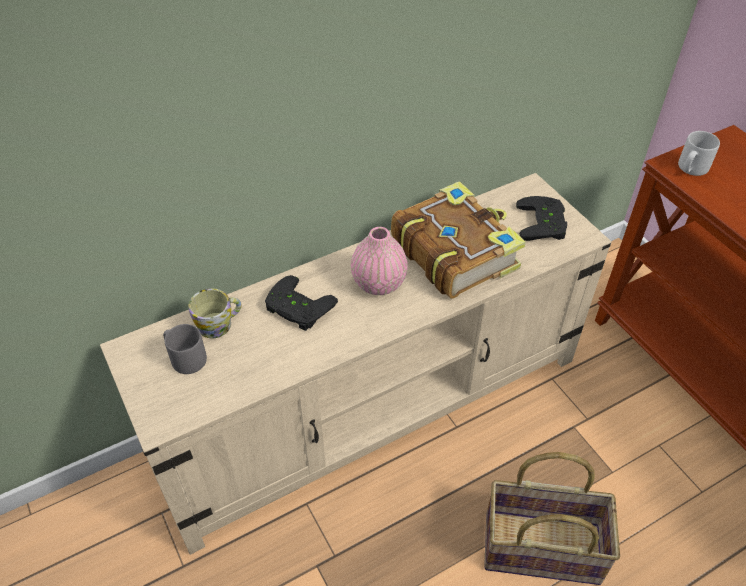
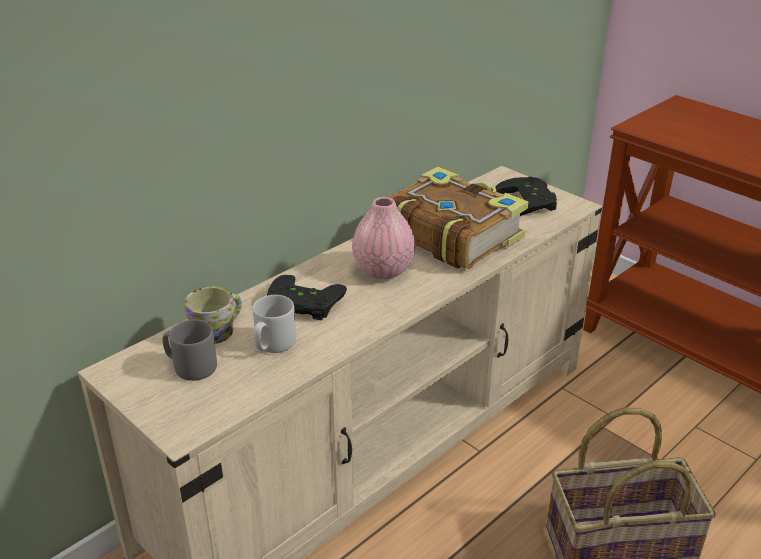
camera: 15 degrees left, 15 degrees down
grey mug [678,131,720,176] -> grey mug moved to [253,295,296,353]

